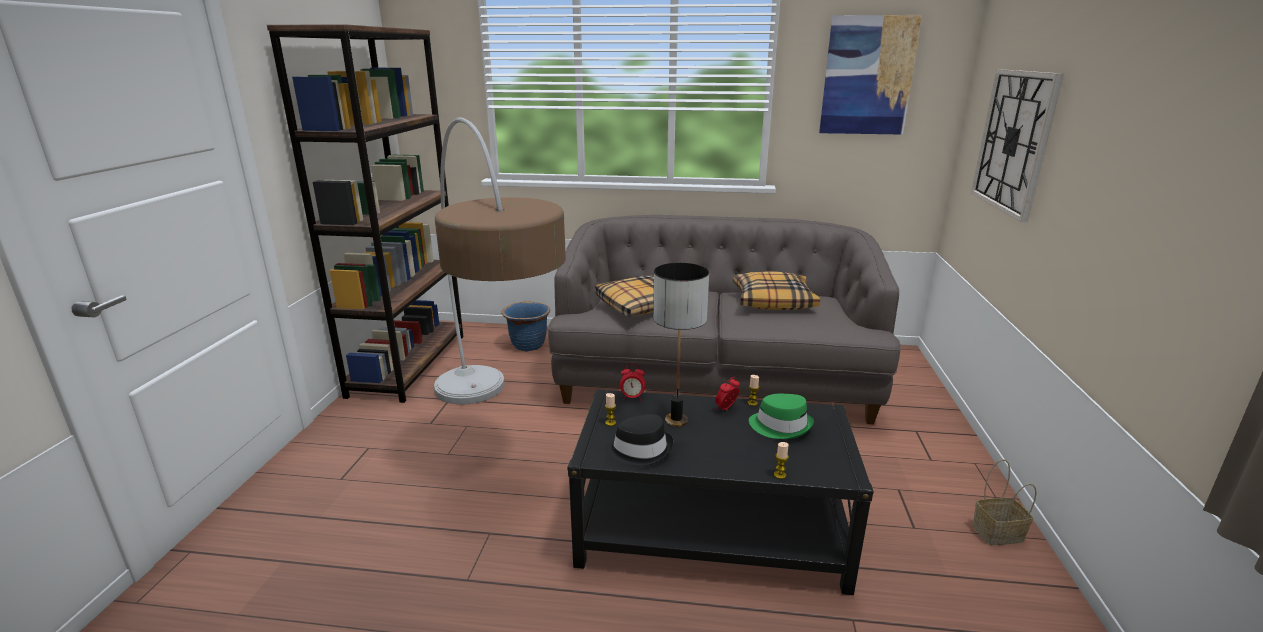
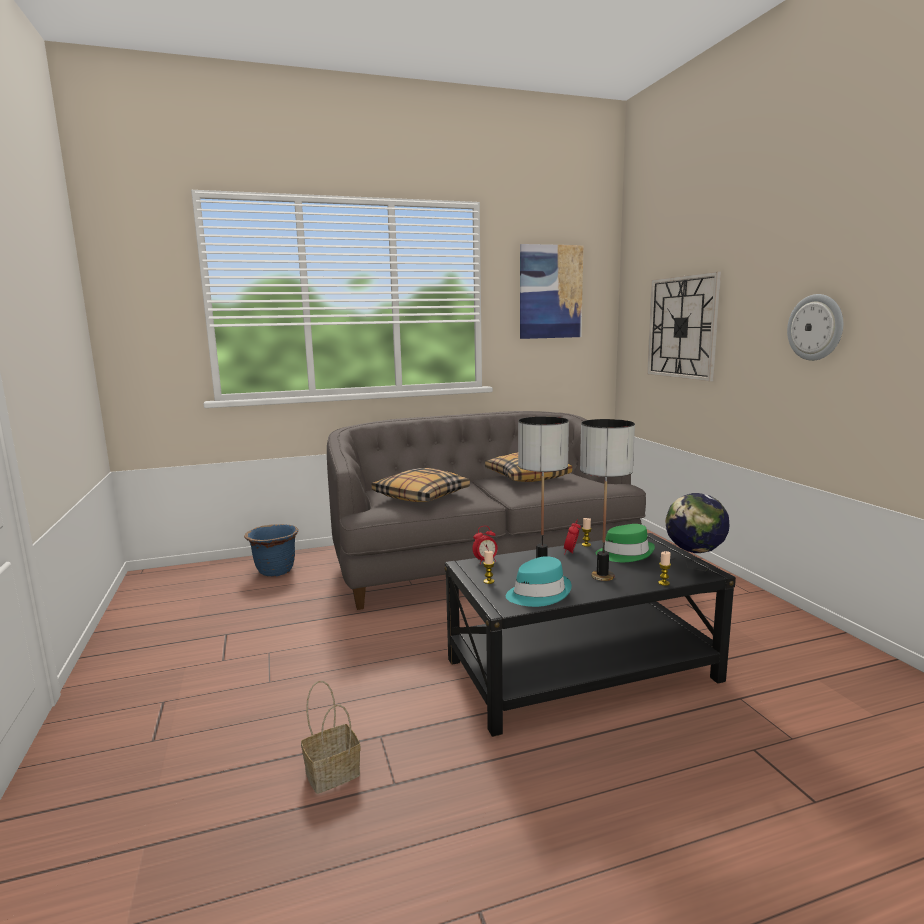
camera: 25 degrees left, 10 degrees down
brown bookcase [267,24,463,403] -> none
floor lamp [434,117,566,405] -> none
black hat [605,414,673,467] -> turquoise hat [506,556,572,607]
basket [972,459,1037,545] -> basket moved to [301,681,360,794]
none -> table lamp [580,419,635,581]
none -> globe [665,493,730,571]
none -> wall clock [787,294,843,361]

